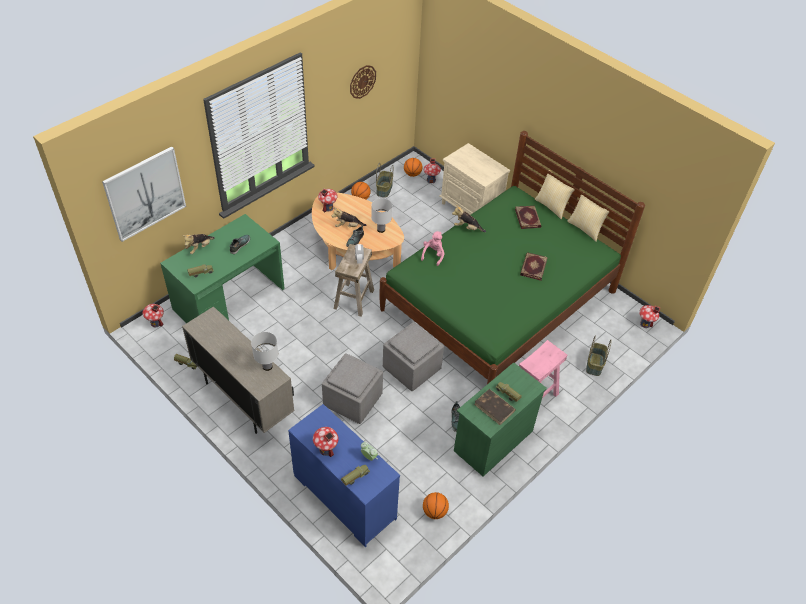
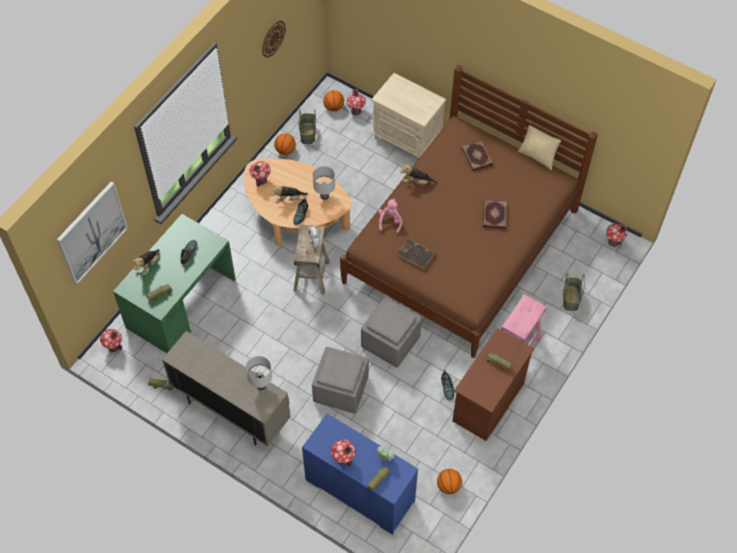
camera: 10 degrees left, 10 degrees up
green bed [380,131,645,384] -> brown bed [340,65,598,358]
green dresser [454,362,547,476] -> brown dresser [452,328,534,441]
brown book [474,389,516,425] -> brown book moved to [397,238,435,270]
pillow [535,170,575,219] -> none

